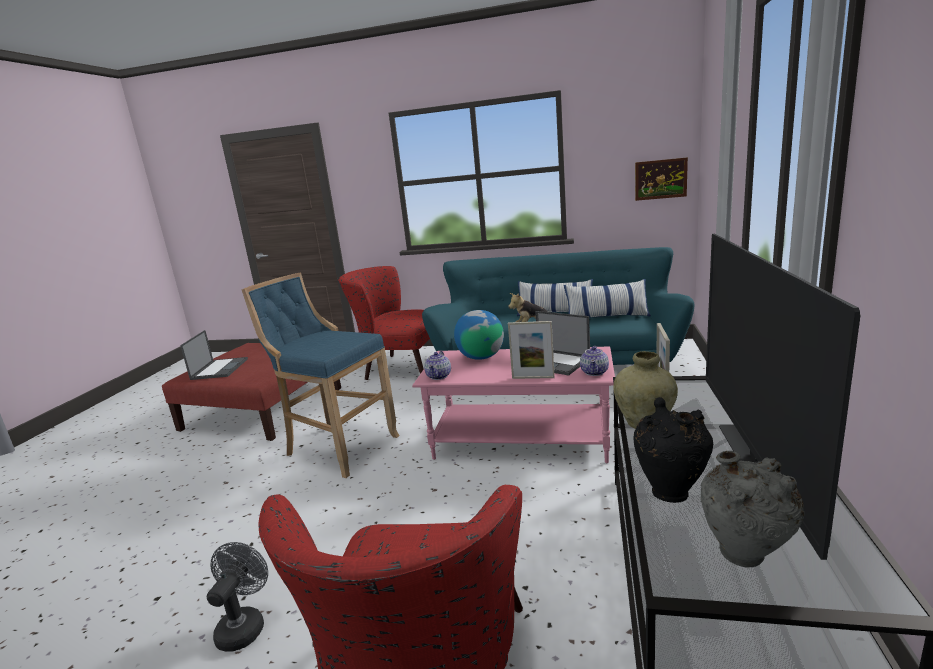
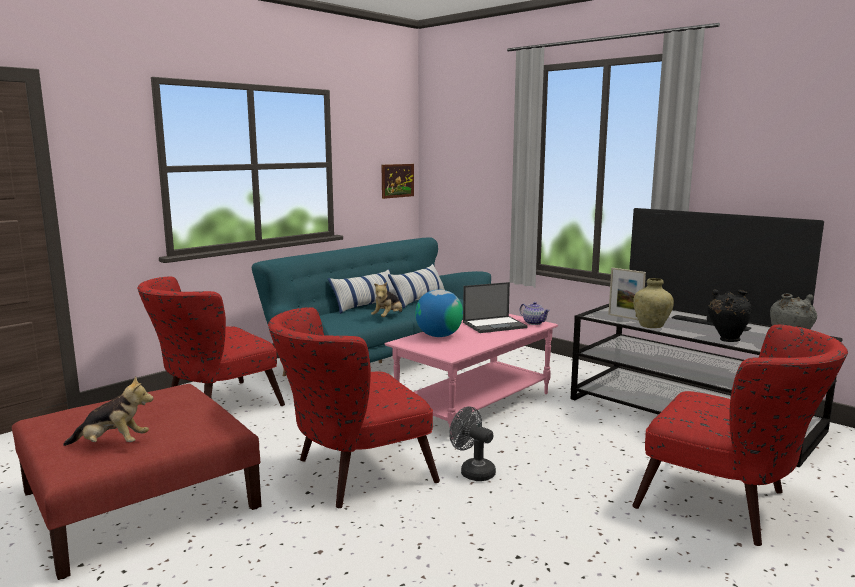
camera: 60 degrees left, 5 degrees down
laptop [180,330,248,380] -> plush toy [63,376,153,446]
grey fan [207,542,268,652] -> grey fan moved to [449,407,496,481]
blue stool [242,272,400,478] -> red armchair [268,307,440,508]
teapot [424,351,451,380] -> none
picture frame [508,321,555,379] -> none

